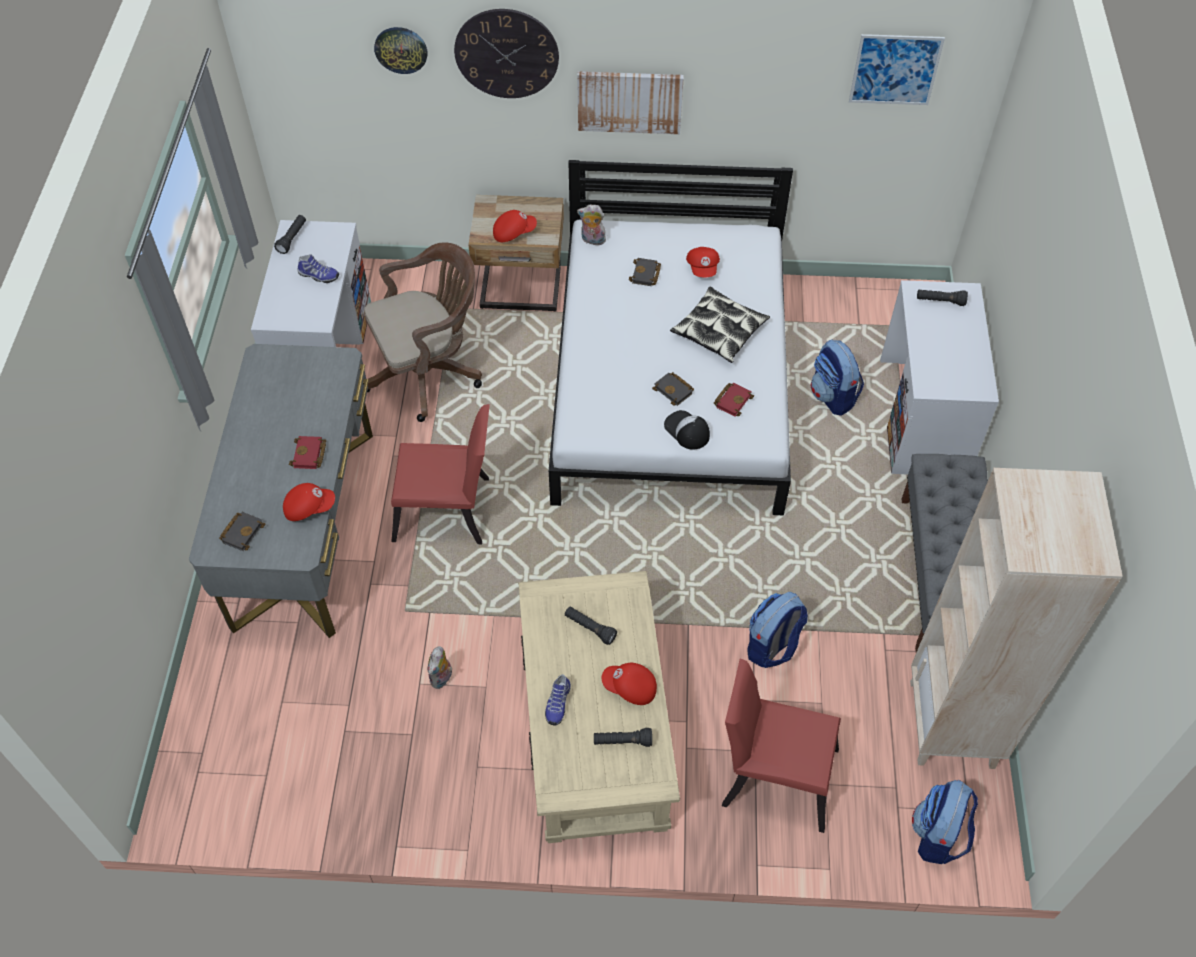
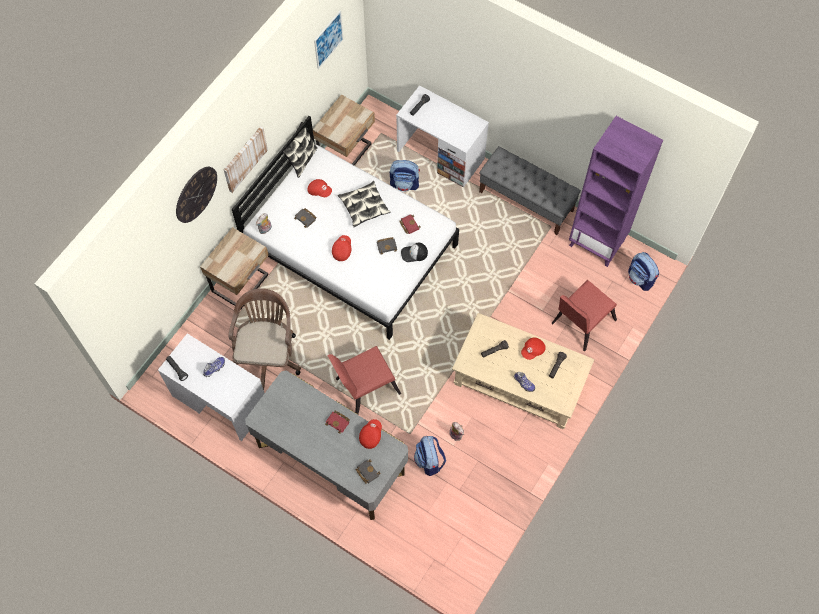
camera: 60 degrees left, 10 degrees up
wall clock [374,27,427,74] -> none
red chair [391,404,490,544] -> red chair turned 150 degrees counterclockwise [327,346,401,414]
red cap [493,210,537,242] -> red cap moved to [332,235,351,261]
backpack [747,592,808,668] -> backpack moved to [414,436,446,476]
beige bookcase [910,468,1123,769] -> purple bookcase [569,116,663,267]
none -> pillow [283,122,318,178]
none -> beige nightstand [313,95,375,166]

